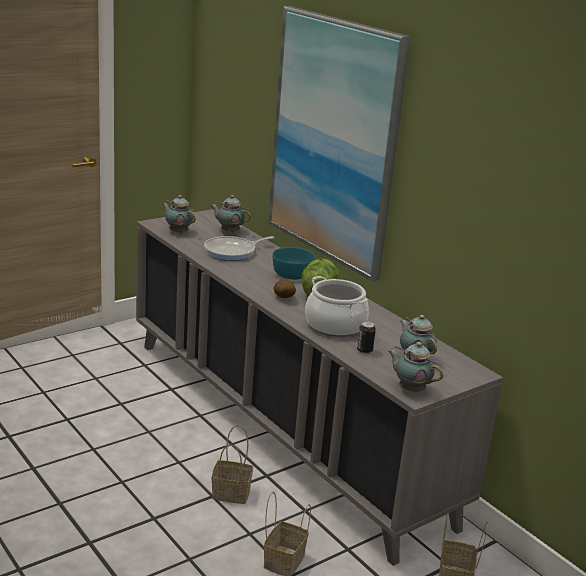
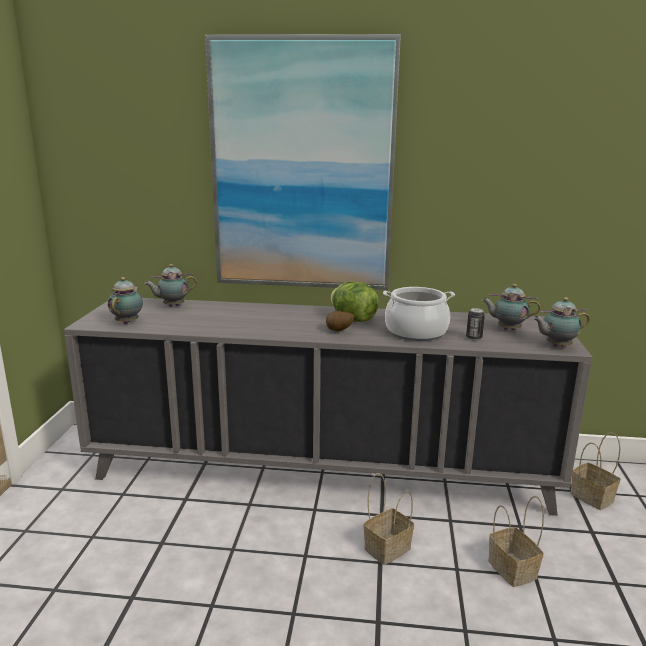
camera: 45 degrees left, 5 degrees down
teapot [162,195,196,234] -> teapot turned 105 degrees clockwise [108,277,143,324]
frying pan [204,236,275,261] -> none
turquoise bowl [272,247,316,280] -> none

